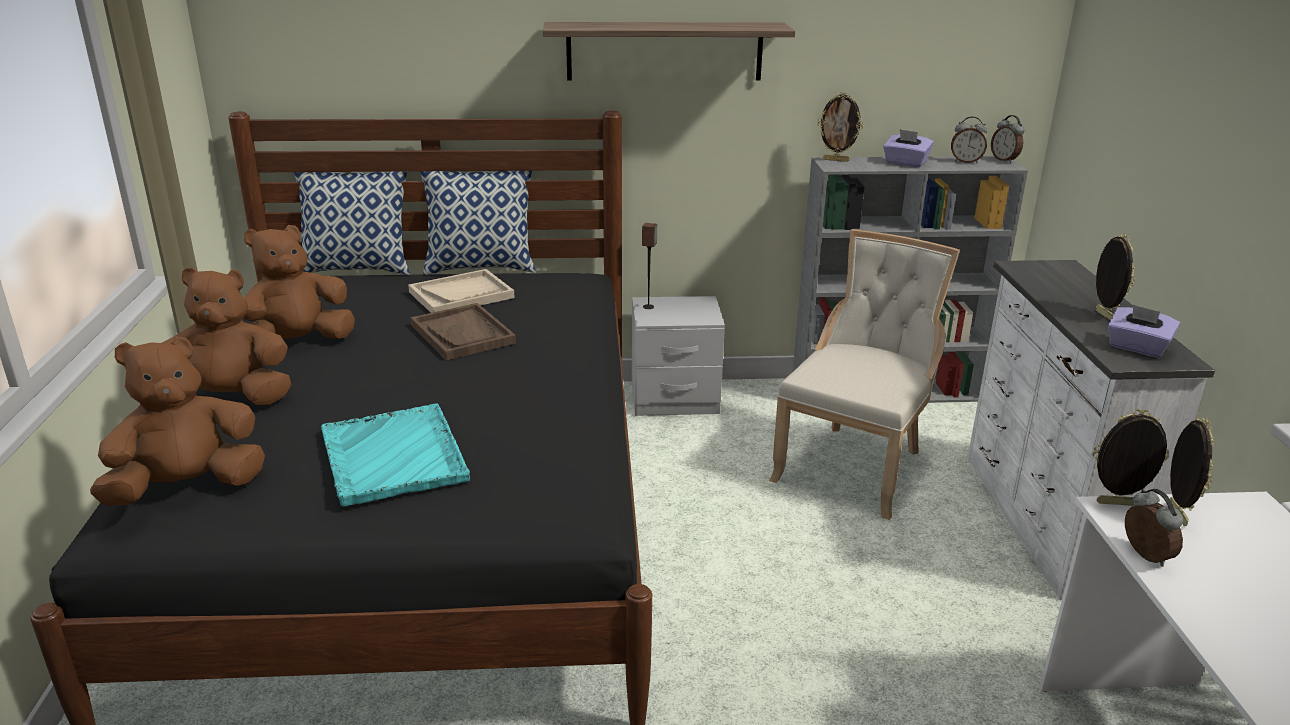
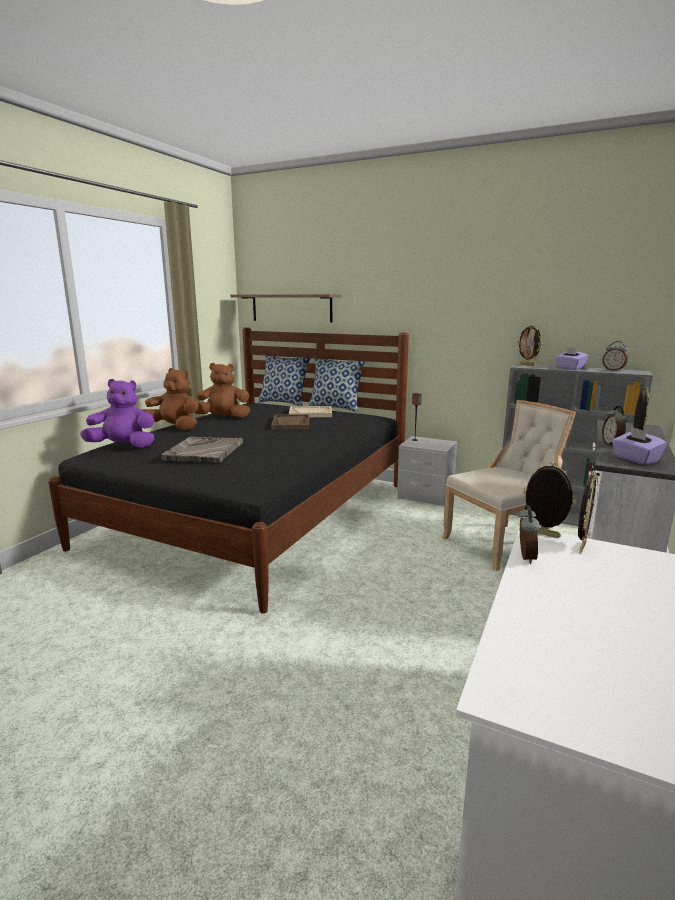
camera: 30 degrees right, 10 degrees down
brown plush toy [90,336,265,506] -> purple plush toy [80,379,155,447]
turquoise tray [321,403,470,506] -> grey tray [161,436,243,463]
shelf [543,22,795,81] -> shelf moved to [230,294,341,323]
alarm clock [991,115,1025,163] -> alarm clock moved to [602,406,628,445]

